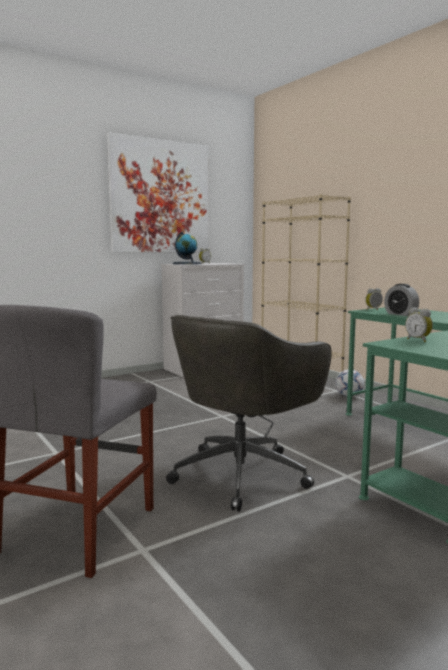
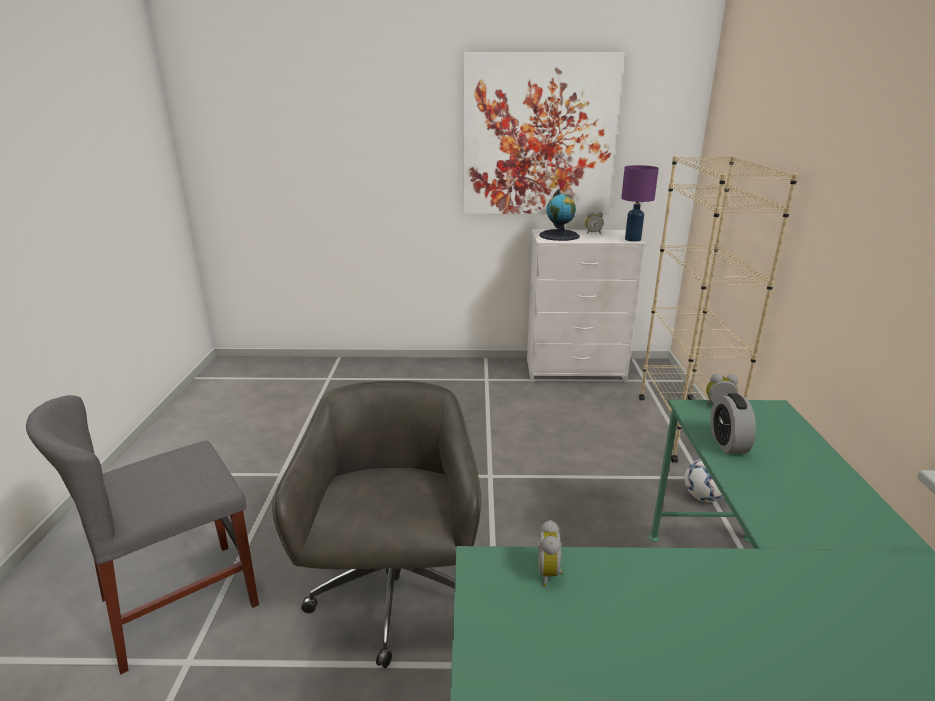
camera: 35 degrees right, 15 degrees up
grey office chair [166,315,332,511] -> grey office chair turned 105 degrees clockwise [272,381,481,668]
none -> purple table lamp [621,165,659,242]

